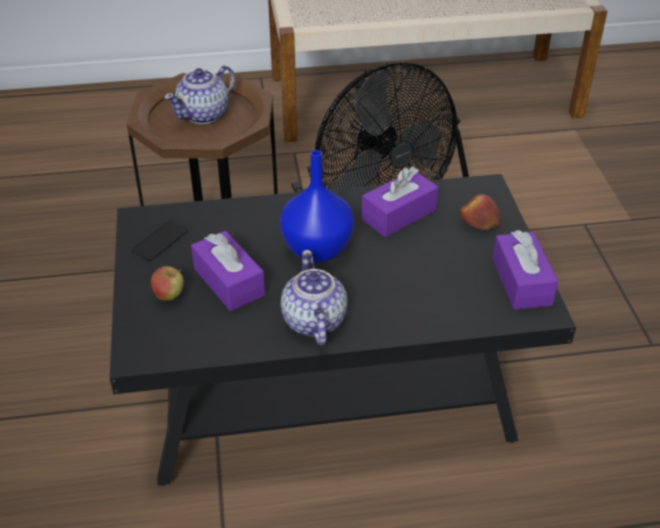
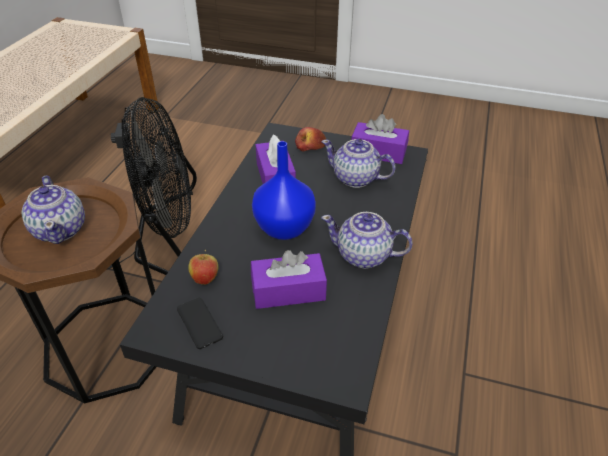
camera: 65 degrees left, 0 degrees up
apple [151,266,184,301] -> apple moved to [188,250,218,285]
none -> teapot [321,139,396,188]

